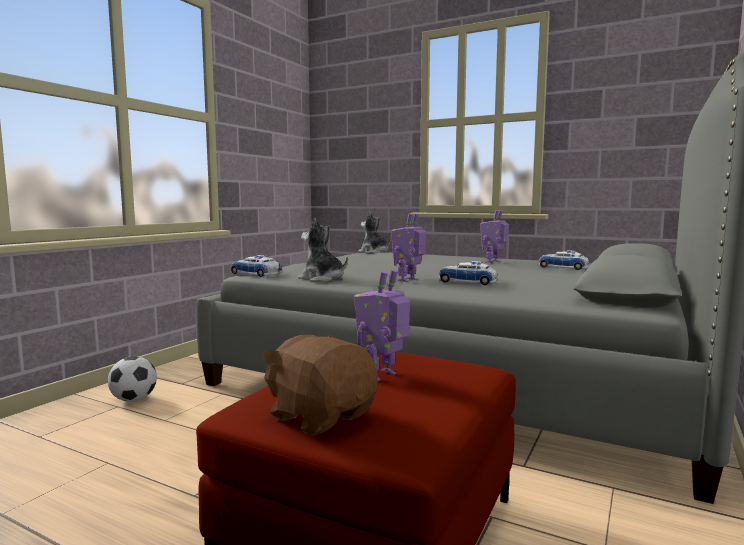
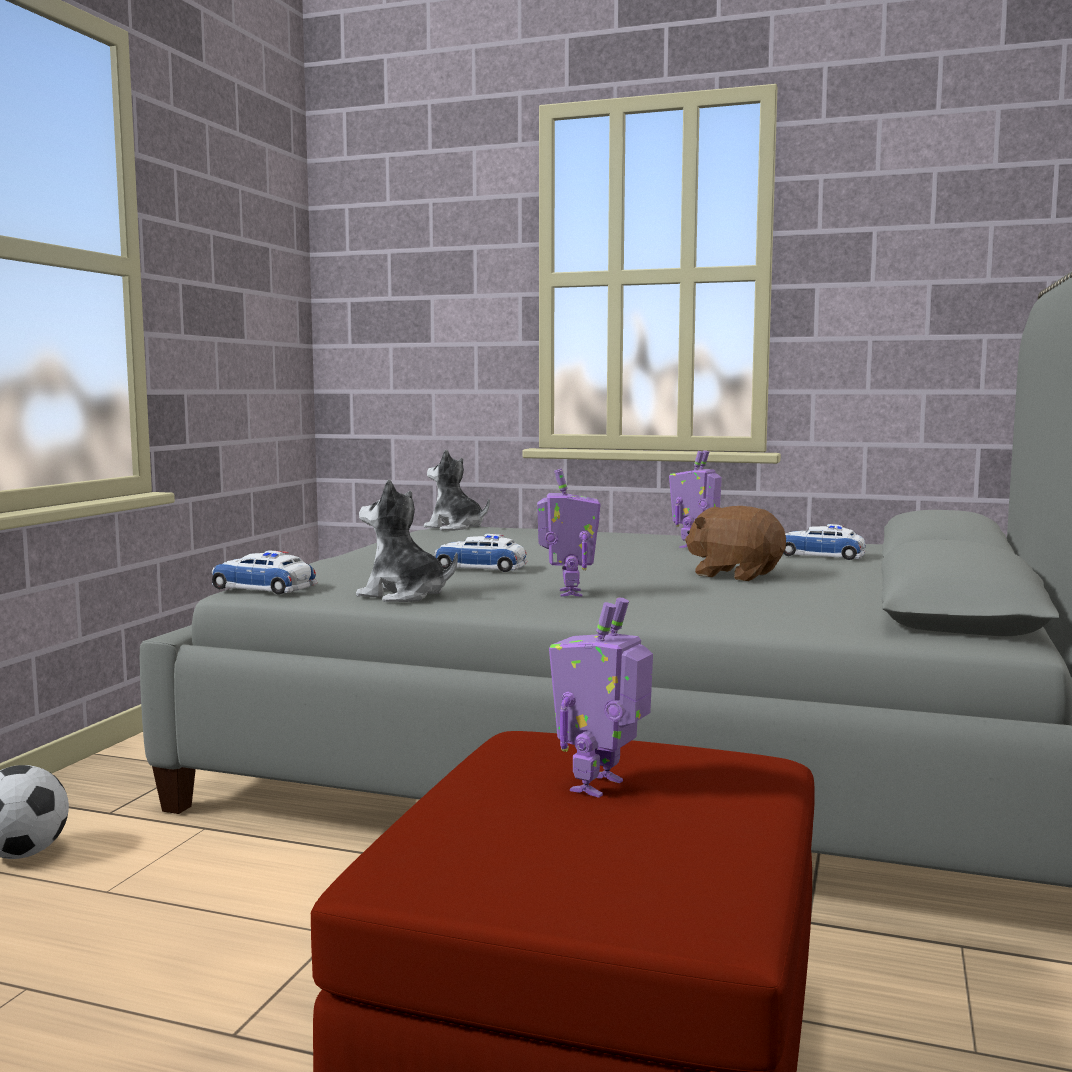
camera: 10 degrees left, 0 degrees up
brown plush toy [261,335,378,436] -> brown plush toy moved to [685,506,786,581]
toy robot [391,213,426,282] -> toy robot turned 150 degrees clockwise [537,469,601,597]
toy car [439,261,497,285] -> toy car moved to [434,534,527,572]

